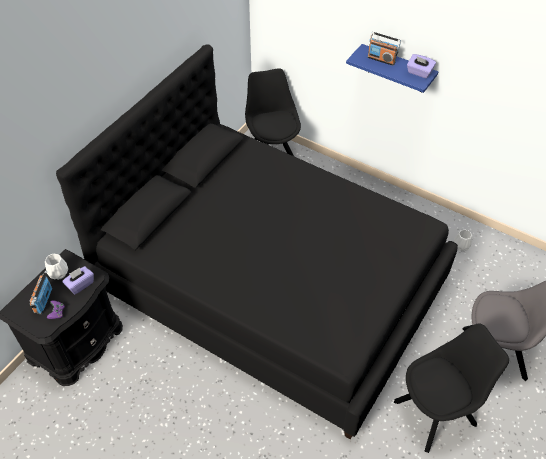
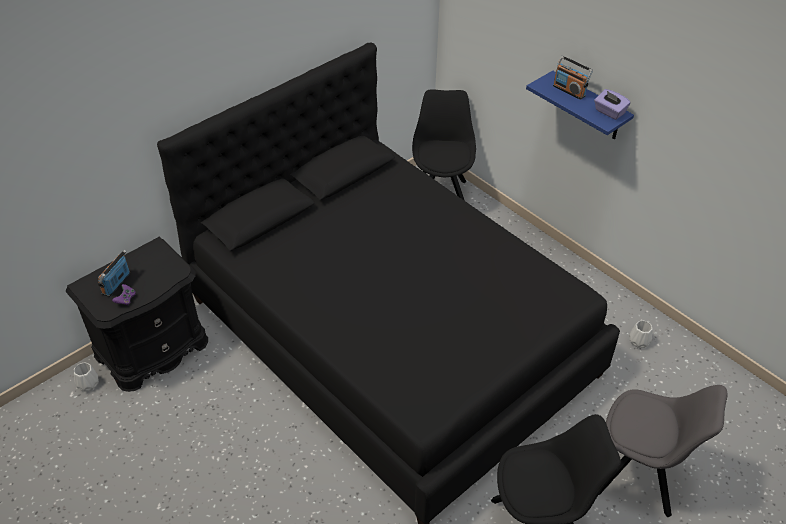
camera: 15 degrees right, 5 degrees down
white vase [45,254,68,280] -> white vase moved to [74,363,99,392]
purple tissue box [62,266,94,294] -> none

